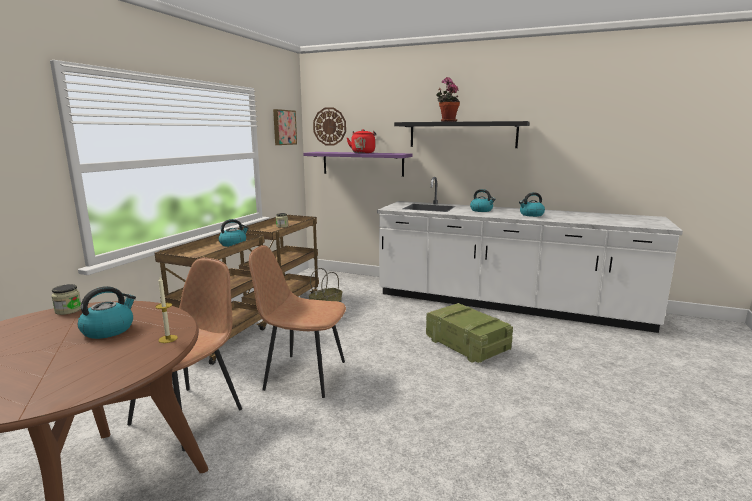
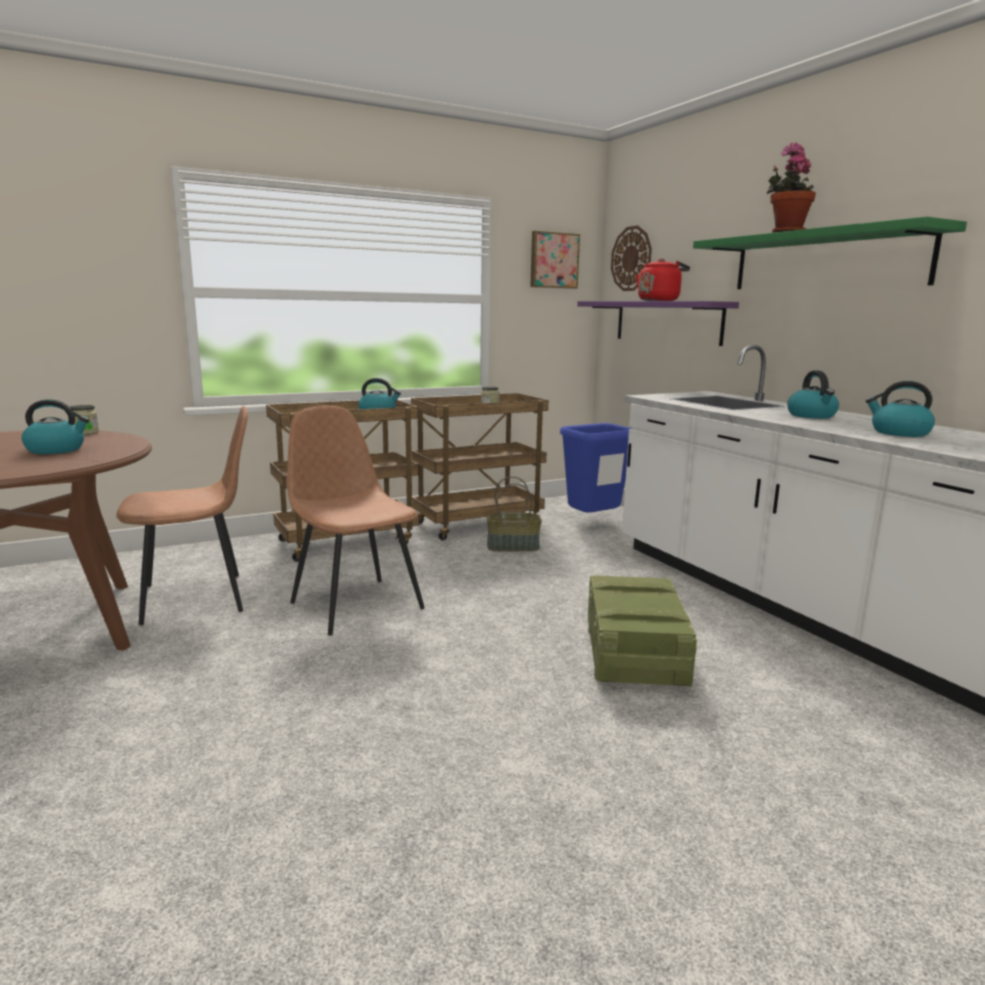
camera: 40 degrees right, 0 degrees up
candle [155,277,178,343] -> none
black shelf [394,121,530,148] -> green shelf [693,216,967,289]
none -> blue trash can [560,423,632,512]

